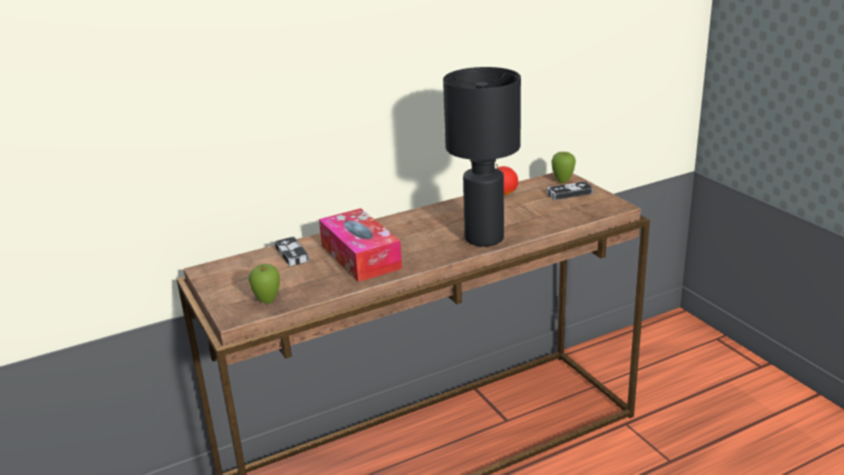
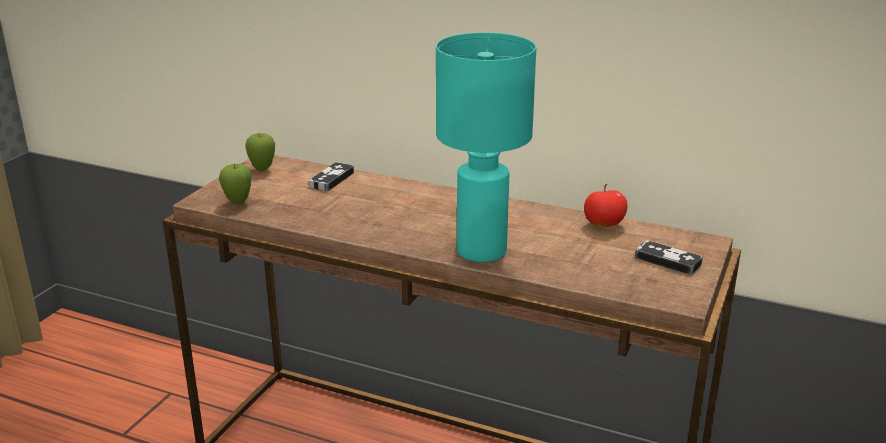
camera: 50 degrees right, 0 degrees up
tissue box [319,208,402,282] -> none
black table lamp [443,67,521,246] -> turquoise table lamp [436,33,536,262]
apple [551,152,576,183] -> apple moved to [245,133,275,171]

